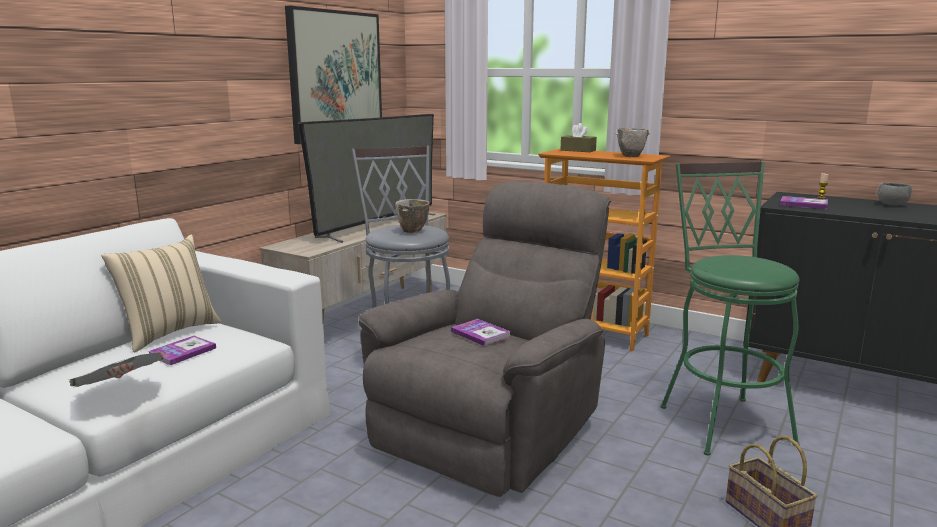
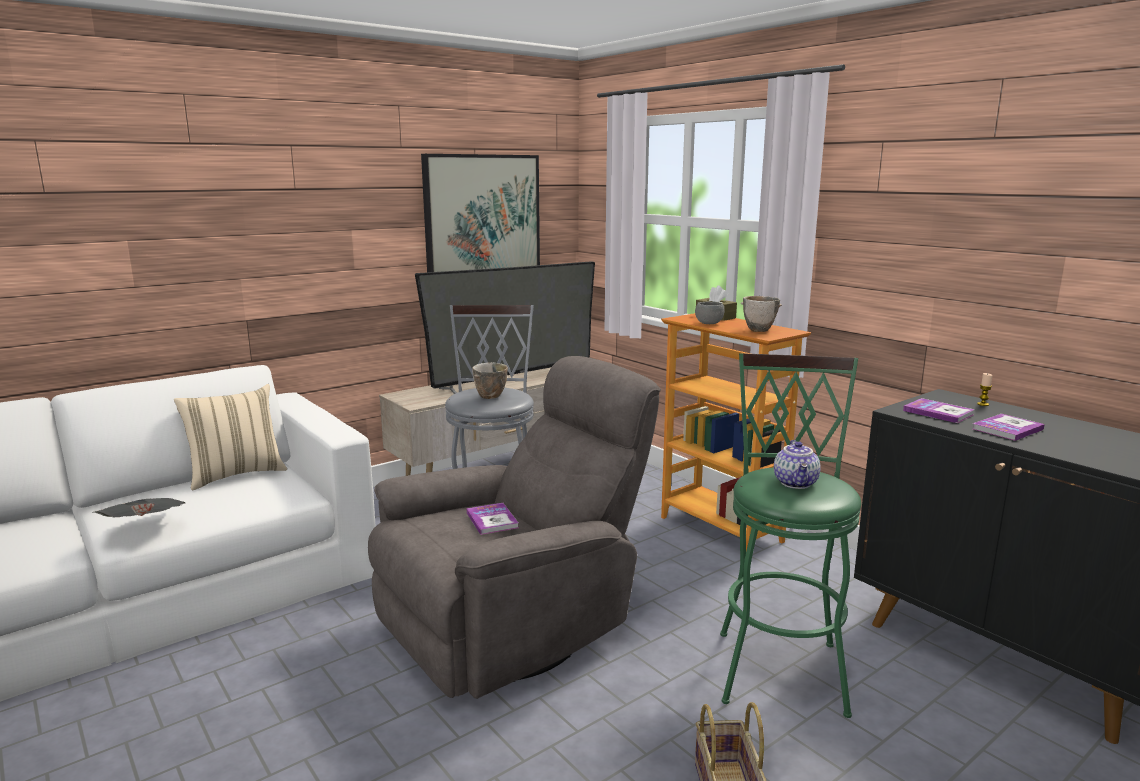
camera: 20 degrees right, 0 degrees up
book [148,335,216,365] -> book moved to [972,414,1045,441]
grey bowl [878,183,912,206] -> grey bowl moved to [695,301,725,324]
none -> teapot [774,440,821,489]

